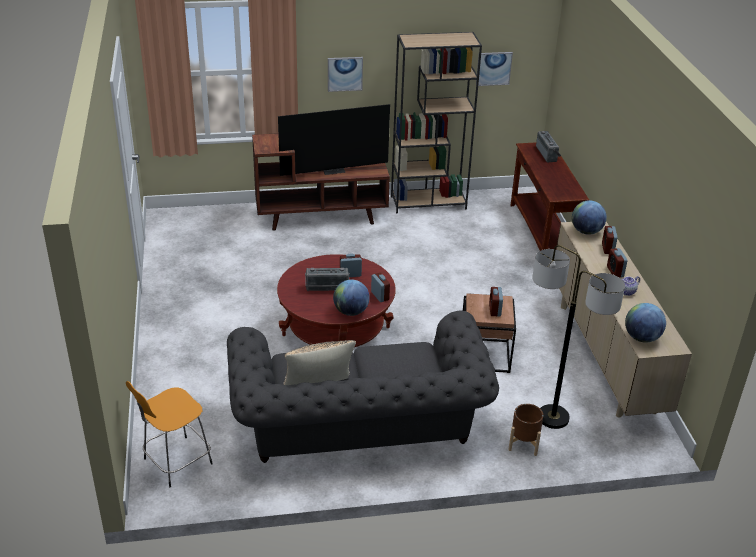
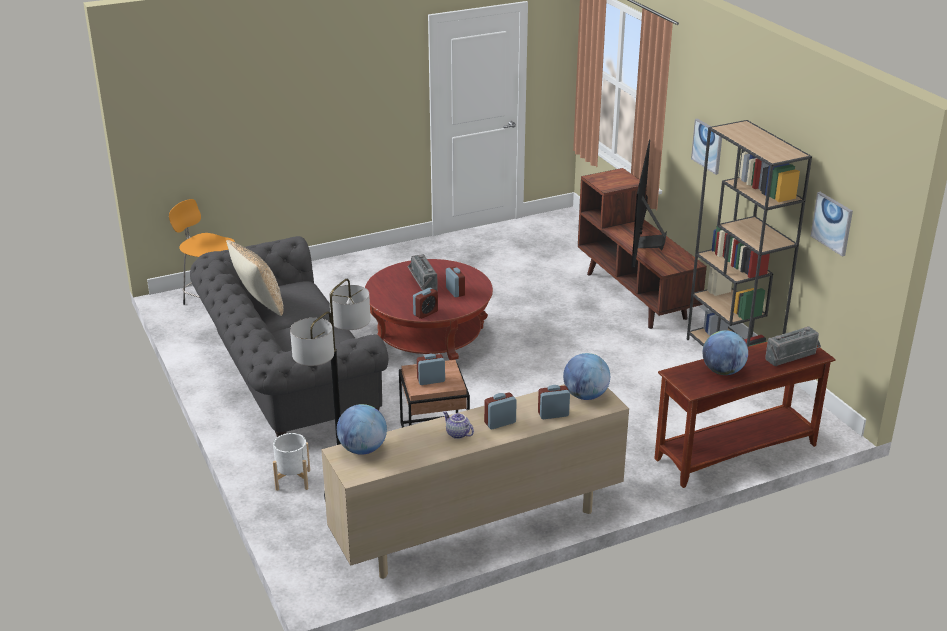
camera: 75 degrees right, 5 degrees down
television [278,104,390,176] -> television turned 45 degrees clockwise [631,140,667,268]
globe [333,279,370,316] -> globe moved to [703,330,748,375]
brown planter [508,404,544,456] -> white planter [273,433,310,491]

